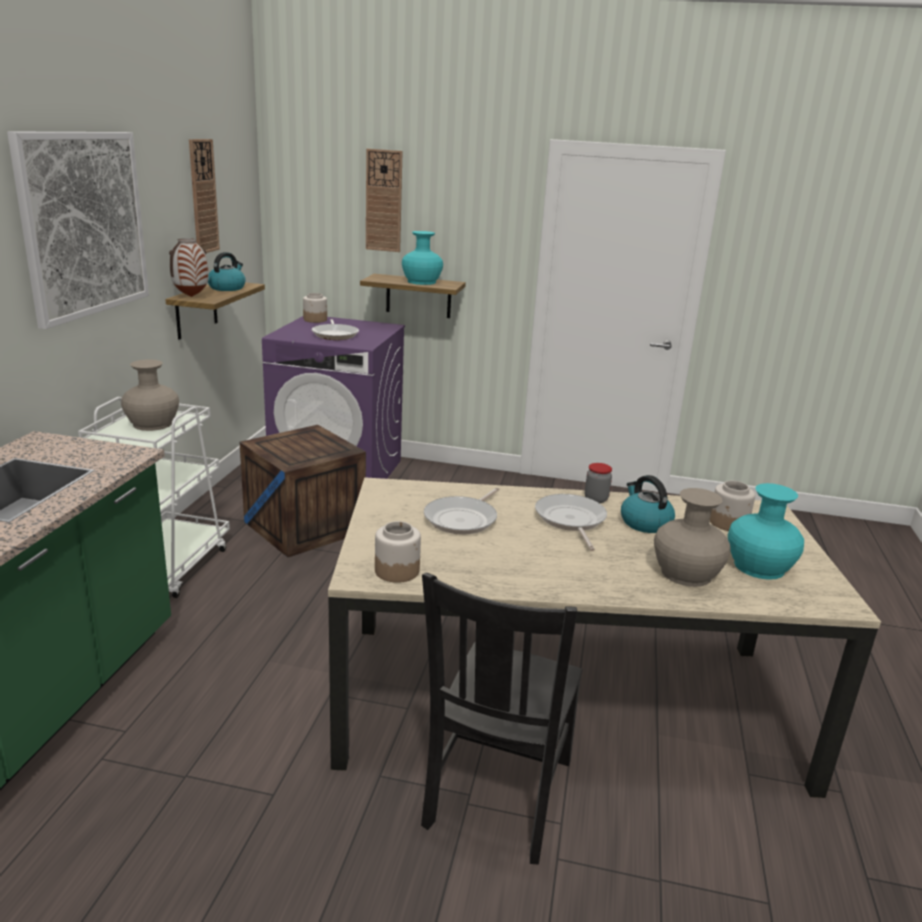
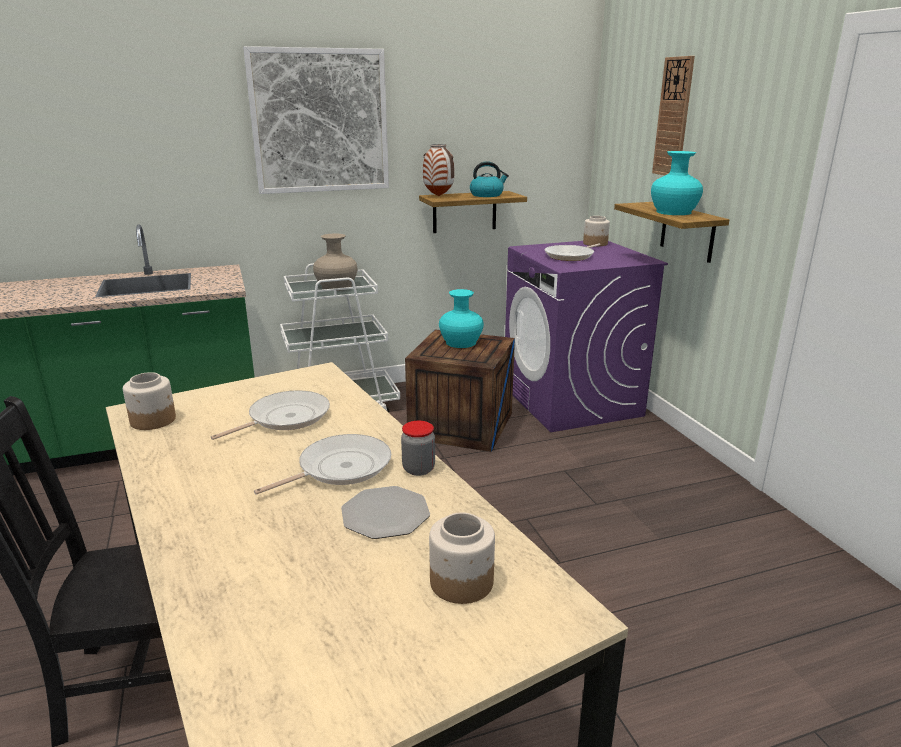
camera: 60 degrees right, 0 degrees up
wall clock [189,139,220,253] -> none
frying pan [424,487,500,534] -> frying pan turned 135 degrees clockwise [211,390,330,440]
kettle [621,475,675,533] -> plate [341,486,430,539]
beige vase [654,488,731,587] -> none
turquoise vase [728,483,804,580] -> turquoise vase moved to [439,289,484,348]

